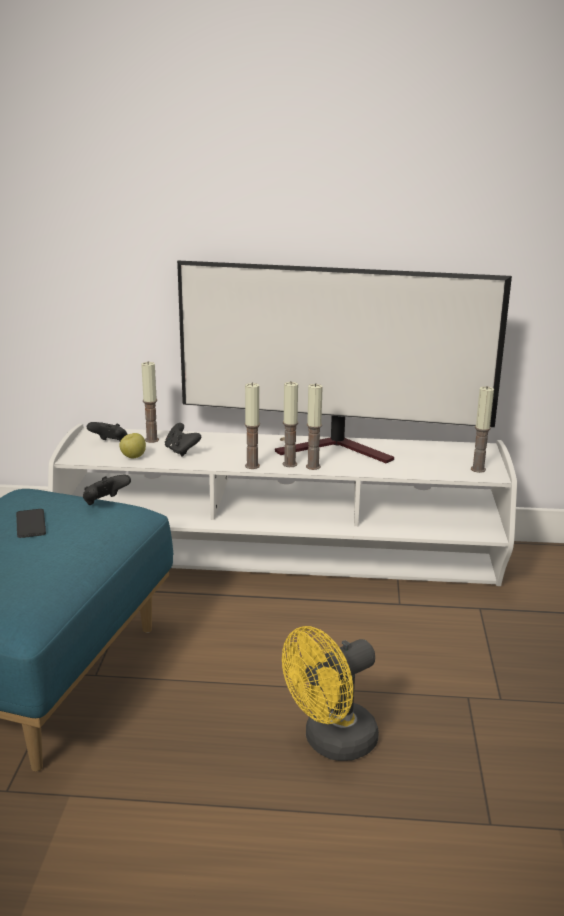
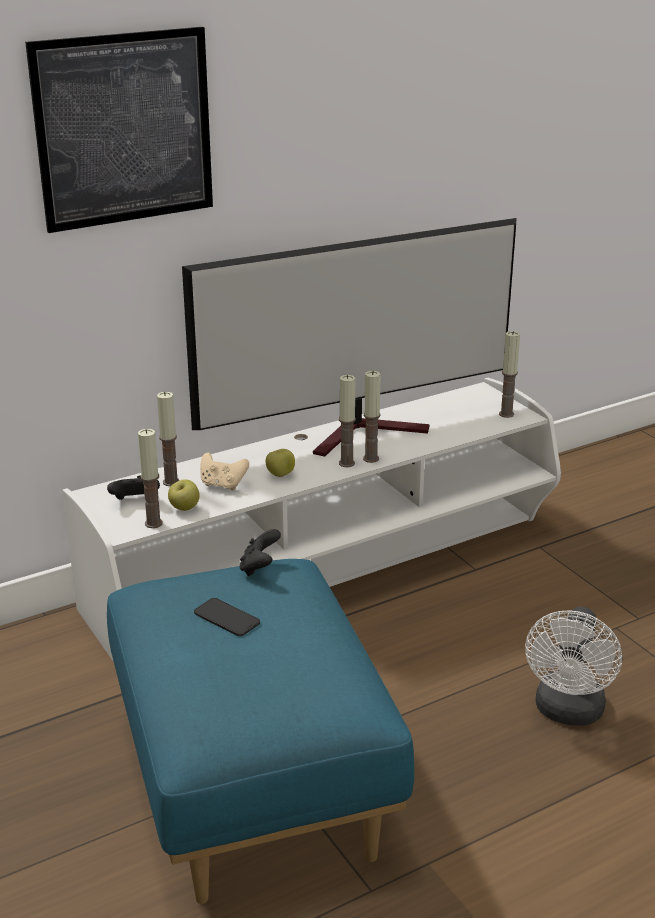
camera: 35 degrees left, 5 degrees up
black game controller [165,423,201,457] -> beige game controller [200,452,249,491]
candle [245,382,260,469] -> candle moved to [138,429,163,528]
yellow fan [282,626,379,761] -> white fan [525,607,622,726]
none -> picture [25,27,213,233]
none -> apple [266,449,295,477]

